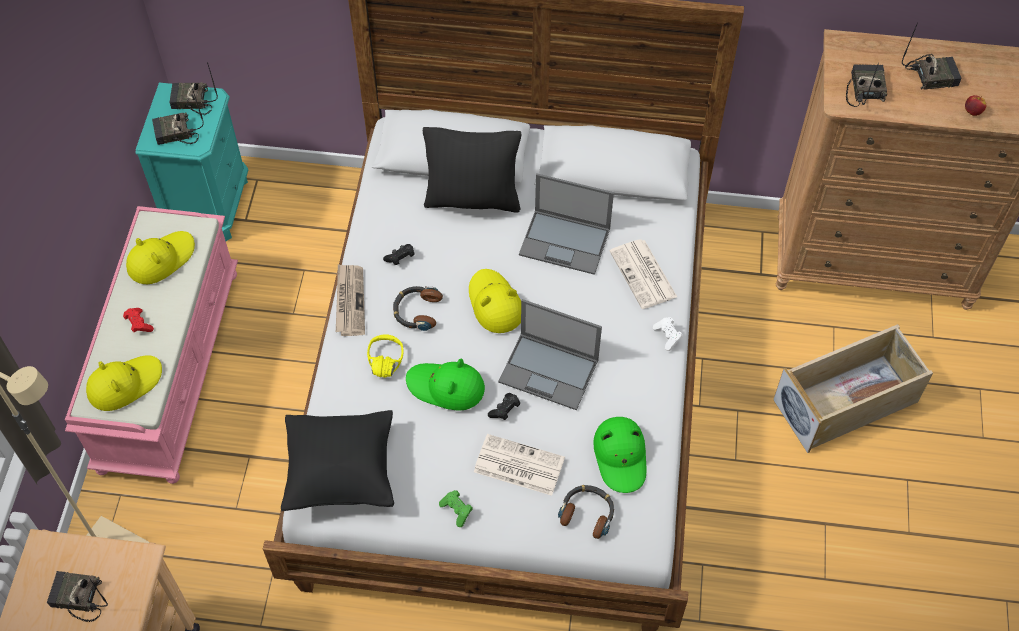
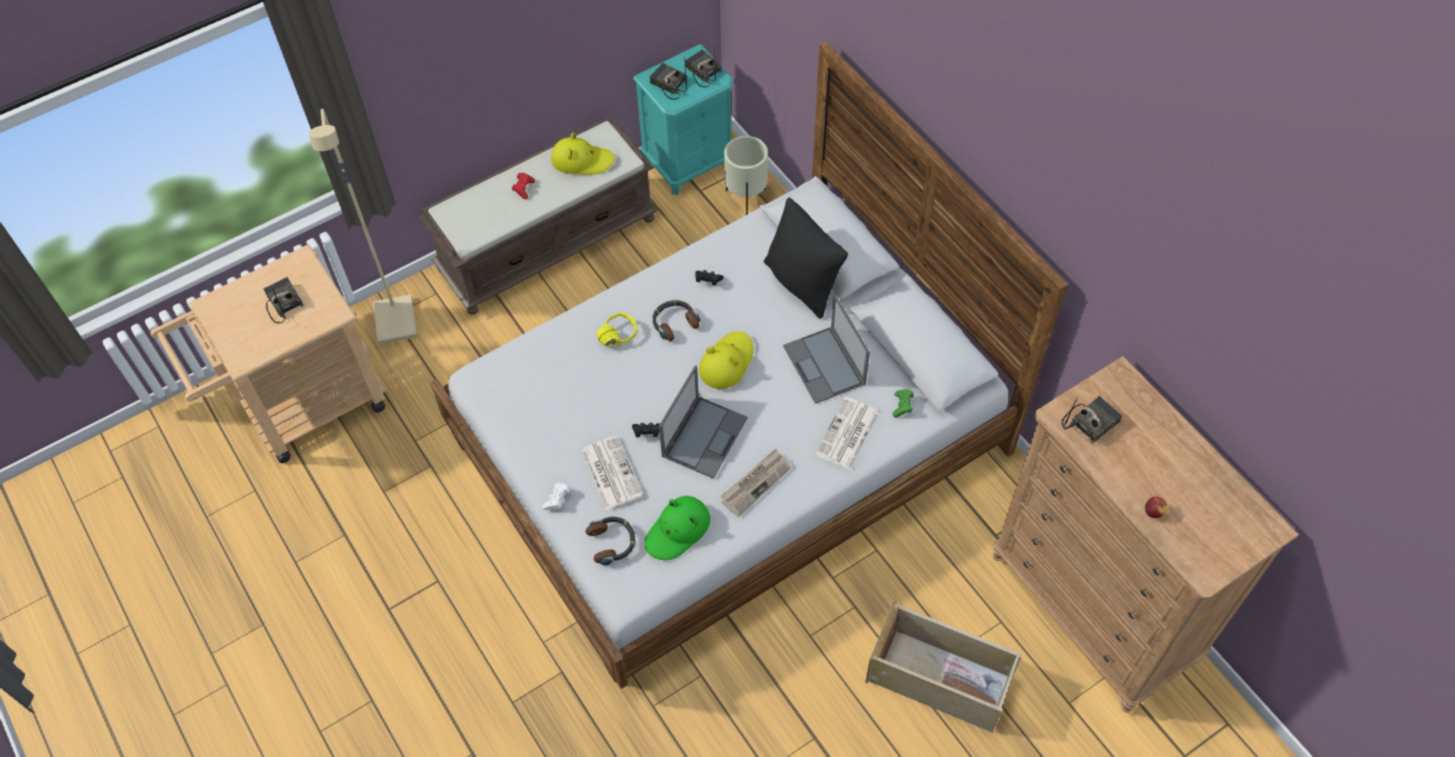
camera: 50 degrees right, 0 degrees up
pink bench [65,206,238,484] -> brown bench [419,116,658,315]
yellow hat [86,355,162,411] -> none
black pillow [281,410,394,511] -> none
newspaper [336,264,365,336] -> newspaper moved to [720,449,791,517]
green hat [406,359,485,410] -> none
green game controller [439,490,473,527] -> green game controller moved to [892,389,914,418]
laptop [498,299,602,410] -> laptop turned 135 degrees counterclockwise [659,365,748,479]
white game controller [653,317,683,351] -> white game controller moved to [542,483,570,510]
radio [902,22,962,90] -> none
none -> beige planter [724,136,768,215]

